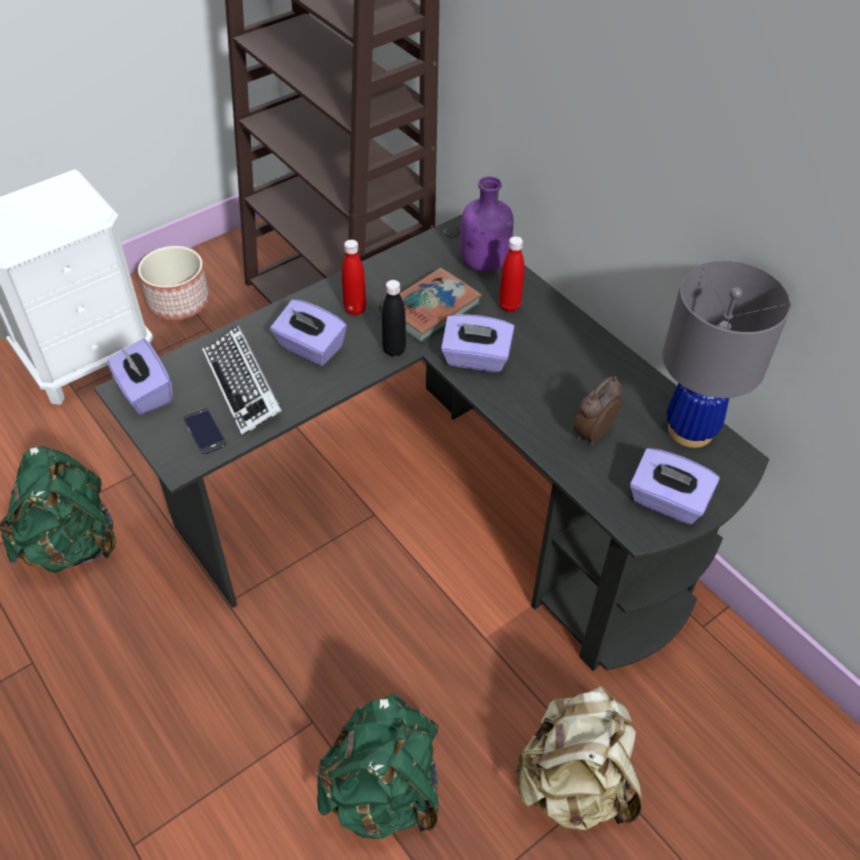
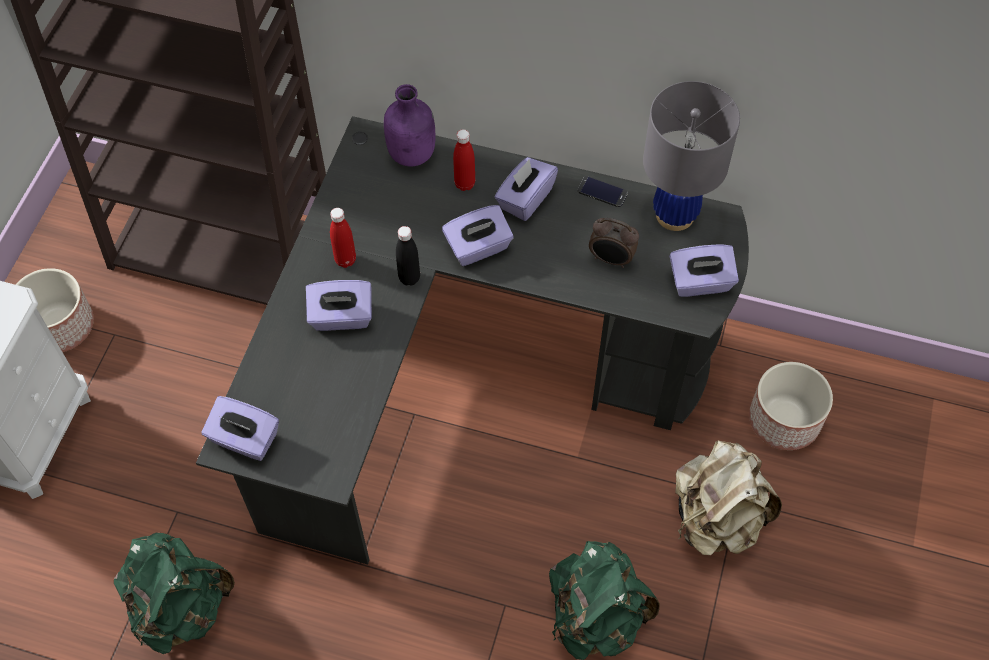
camera: 35 degrees left, 10 degrees up
phone [184,408,226,454] -> phone moved to [578,176,627,207]
keyboard [202,326,282,436] -> none
book [379,268,482,343] -> none
alarm clock [574,376,622,446] -> alarm clock turned 75 degrees counterclockwise [589,218,639,268]
none -> purple tissue box [495,157,558,221]
none -> planter [749,362,833,450]

